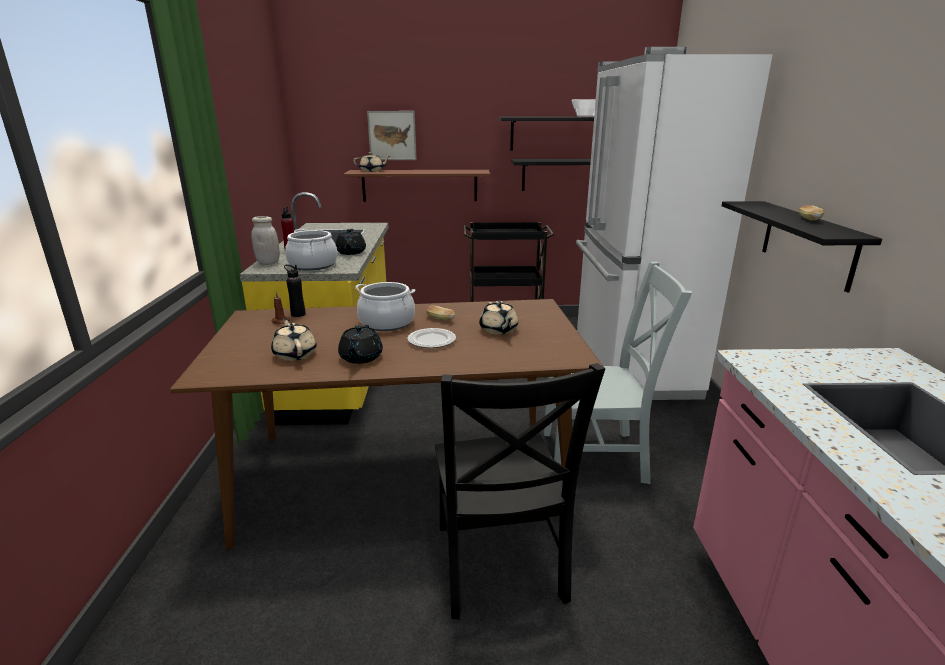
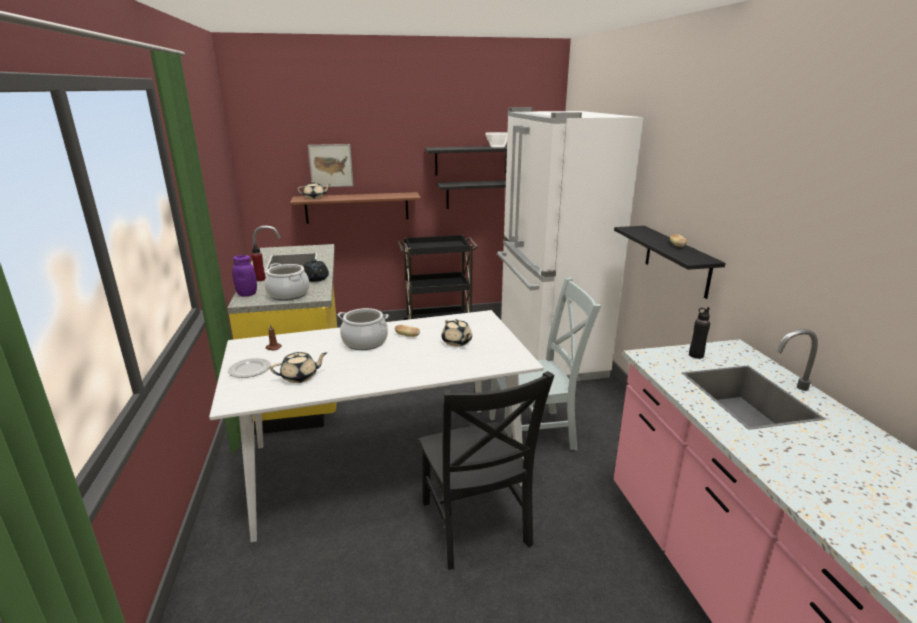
camera: 10 degrees left, 0 degrees up
brown dining table [170,299,604,549] -> white dining table [209,310,544,543]
white jar [251,216,280,265] -> purple jar [232,255,257,297]
beige teapot [271,318,317,361] -> beige teapot turned 105 degrees clockwise [270,352,327,383]
black bottle [284,265,305,317] -> black bottle moved to [689,307,710,359]
black teapot [338,325,383,364] -> none
plate [407,328,456,348] -> plate moved to [228,358,271,378]

